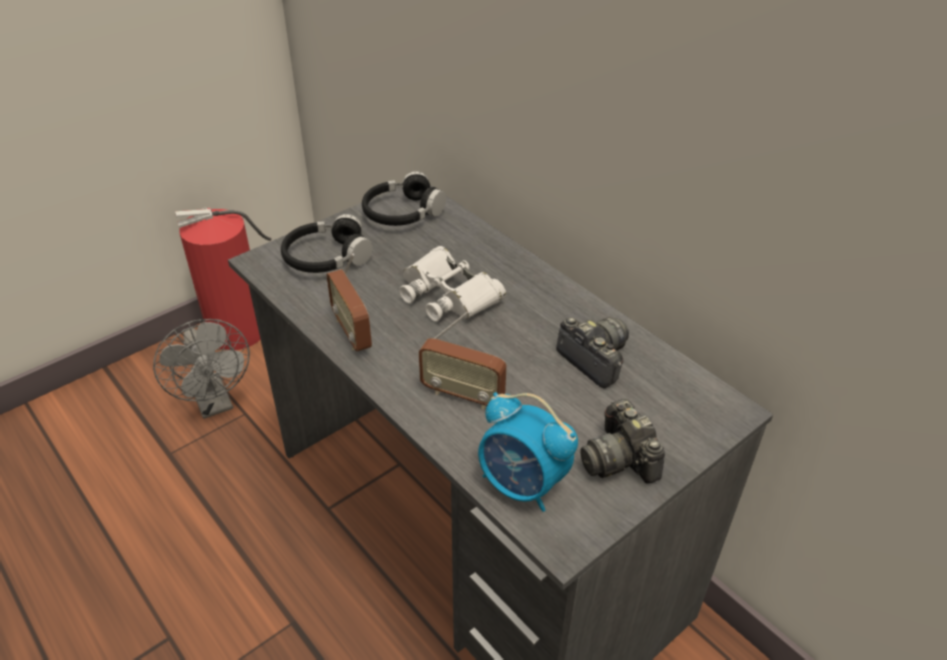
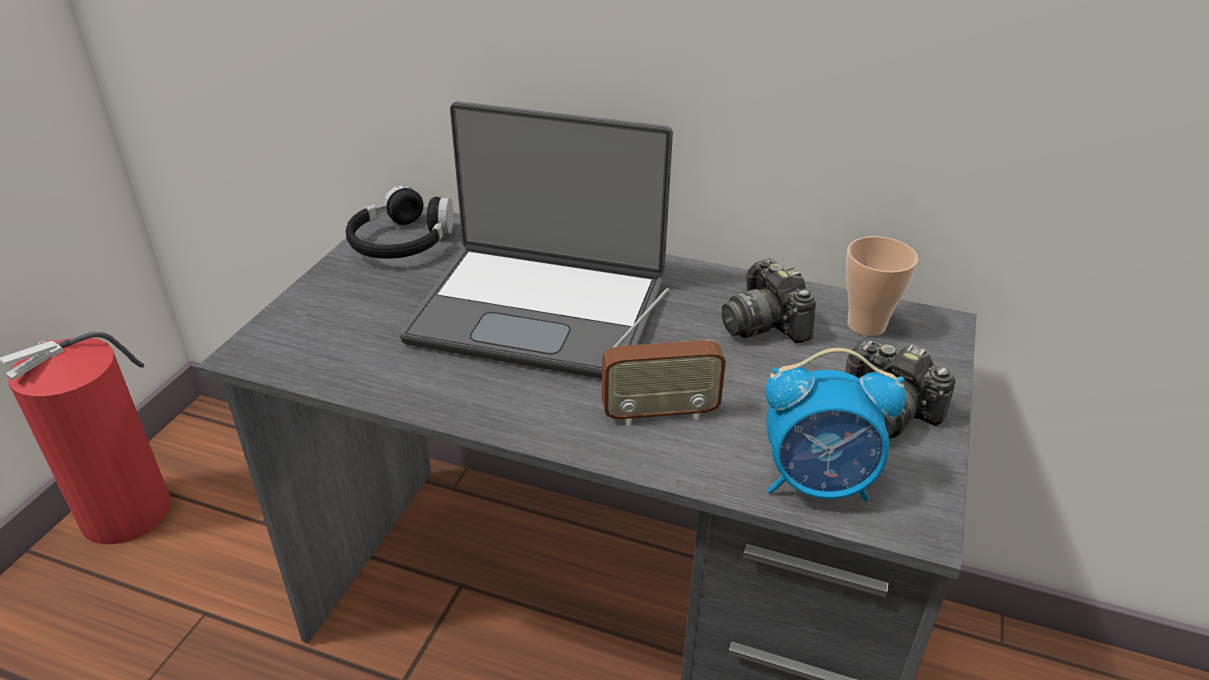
camera: 30 degrees left, 5 degrees down
grey fan [153,319,250,419] -> none
black headphones [281,214,373,273] -> none
radio [326,253,372,351] -> none
white binoculars [399,246,506,322] -> laptop [400,101,673,379]
camera [556,317,629,388] -> camera turned 135 degrees counterclockwise [722,259,816,344]
none -> cup [846,236,918,336]

